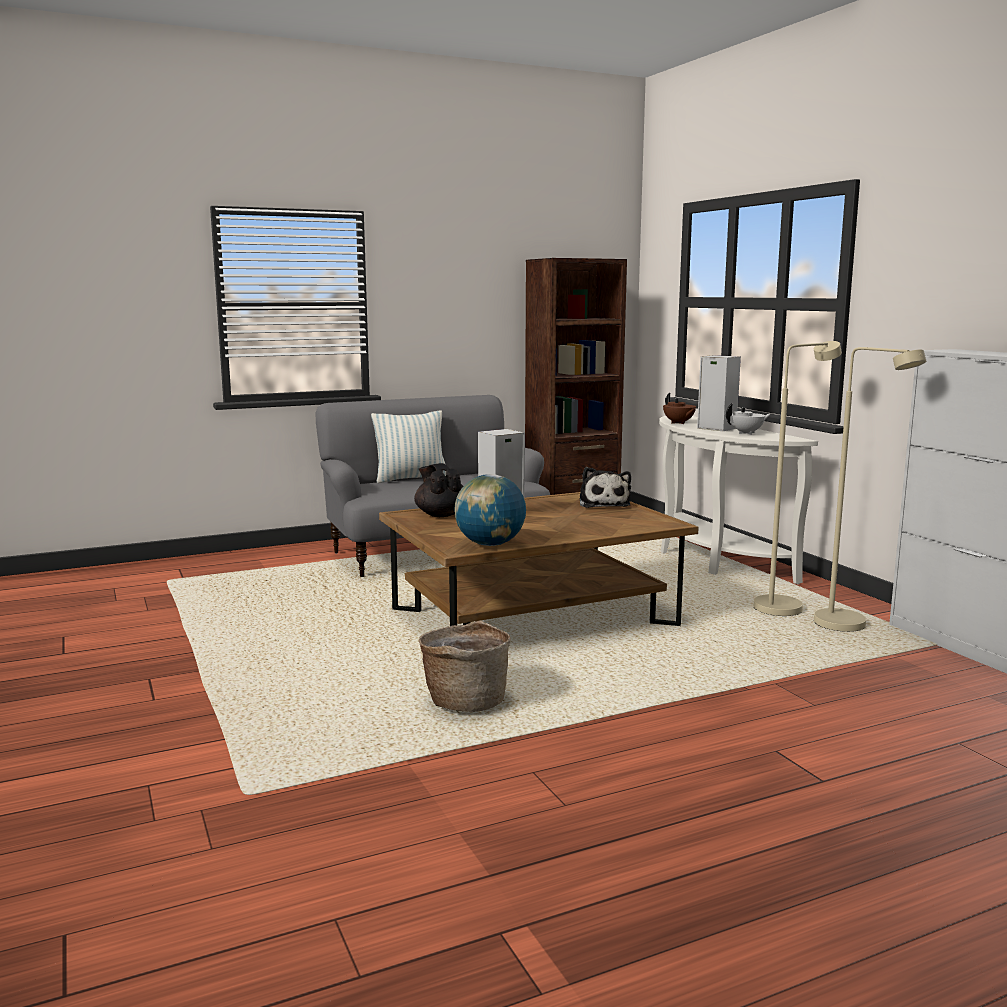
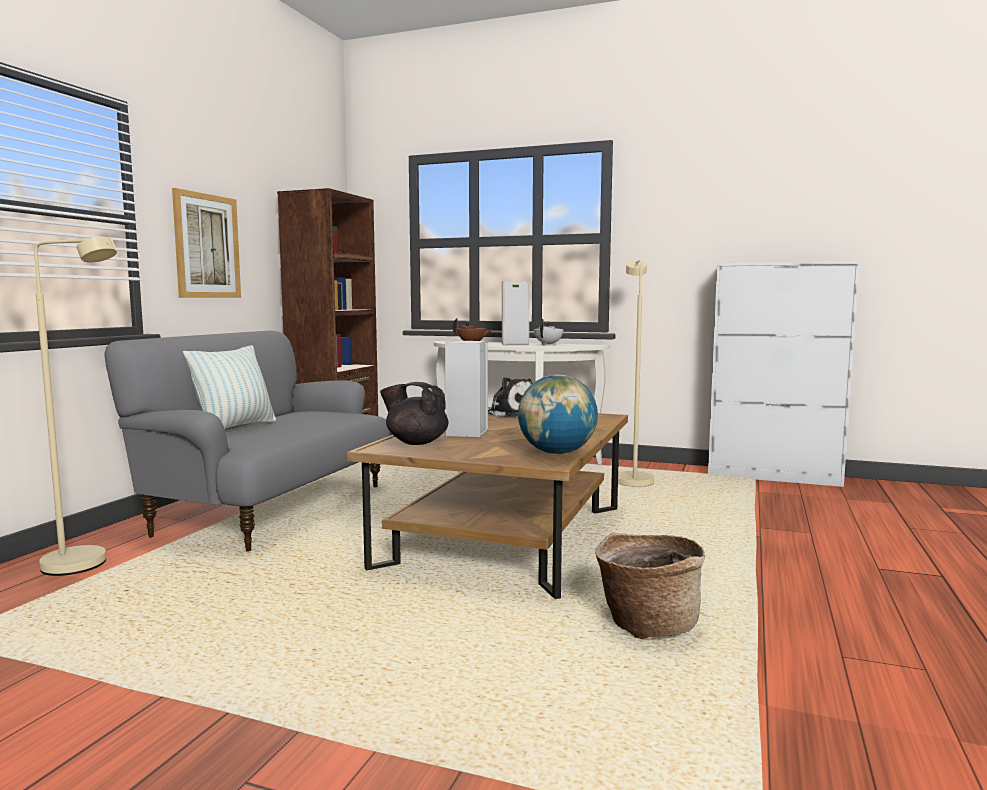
camera: 45 degrees left, 5 degrees down
beige floor lamp [814,347,926,632] -> beige floor lamp moved to [34,237,117,576]
none -> picture [172,188,241,298]

